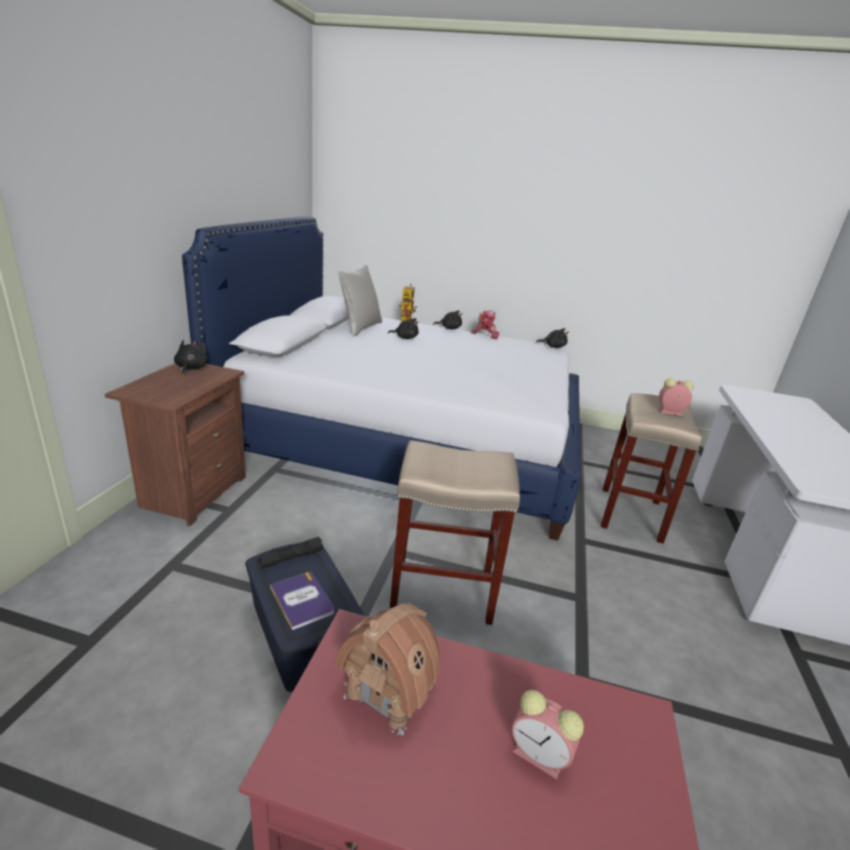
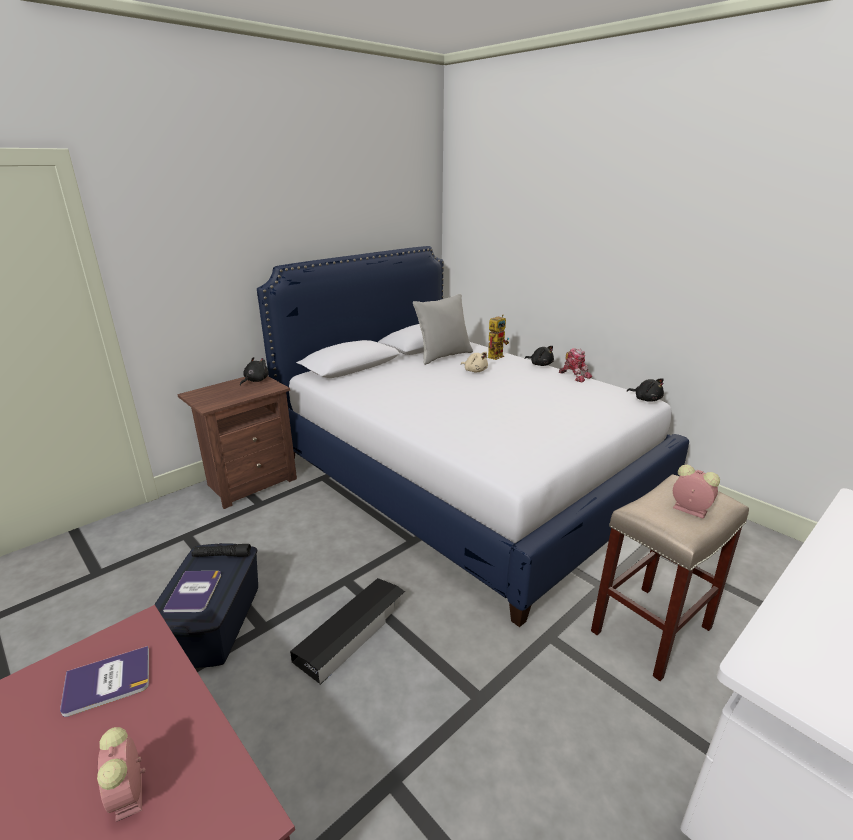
camera: 35 degrees right, 0 degrees up
toy house [334,603,440,735] -> book [60,646,149,717]
black plush toy [388,318,419,339] -> beige plush toy [461,352,488,372]
beige stool [390,440,520,625] -> black storage box [290,578,405,685]

